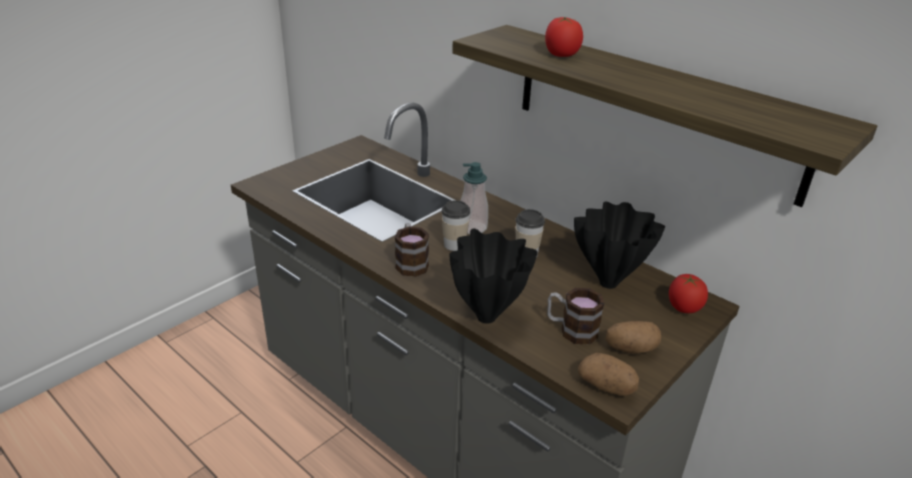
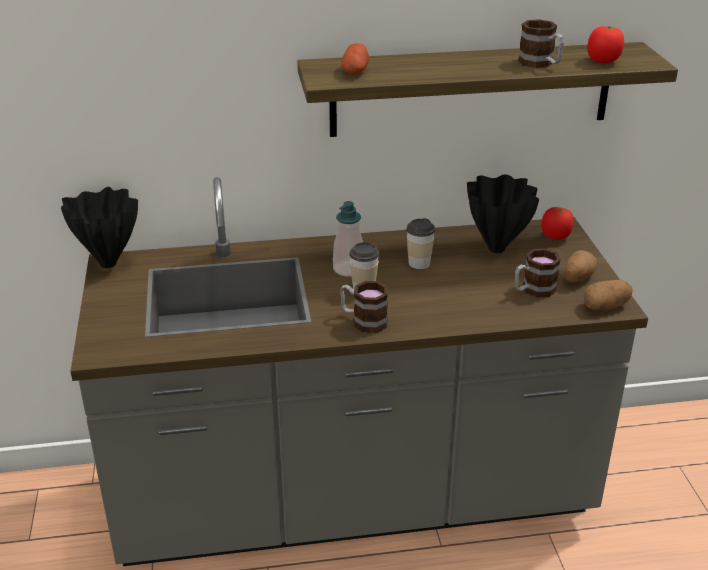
camera: 50 degrees left, 0 degrees up
black vase [449,228,538,324] -> black vase moved to [61,187,138,268]
tomato [545,17,583,57] -> tomato moved to [587,26,624,63]
none -> potato [342,43,369,74]
none -> mug [518,19,564,68]

